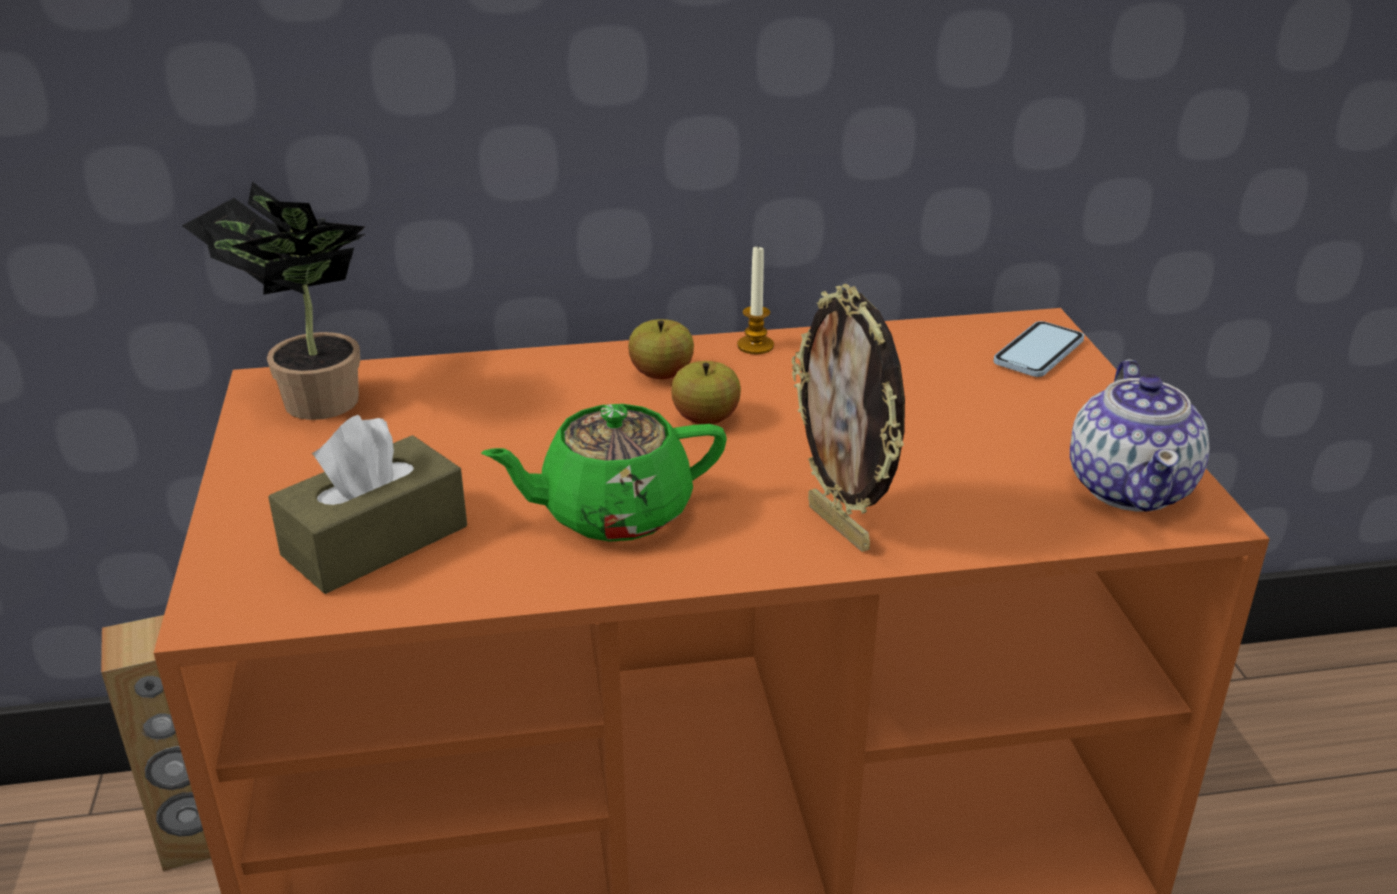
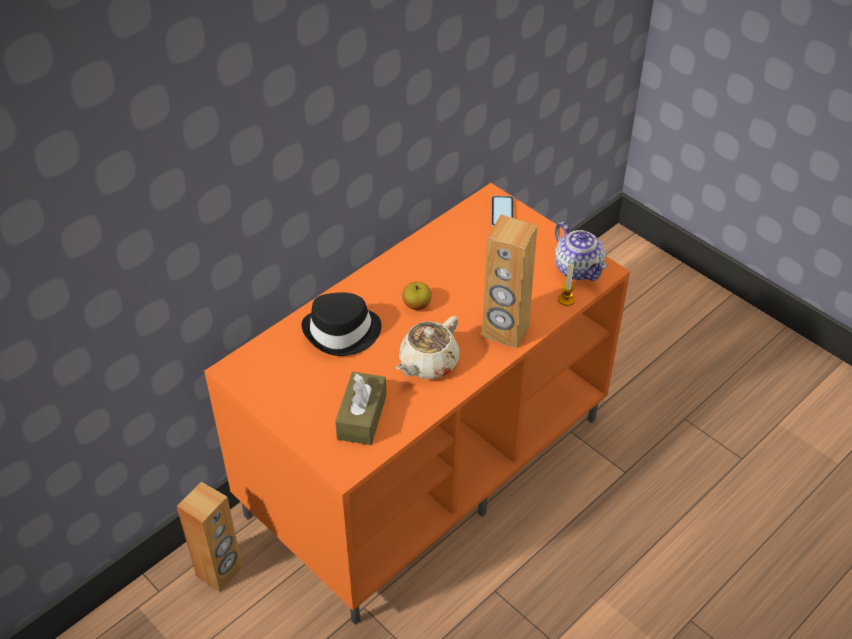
camera: 35 degrees left, 15 degrees up
potted plant [182,182,365,420] -> none
green teapot [481,404,727,542] -> beige teapot [396,316,459,379]
apple [628,319,694,379] -> none
candle [737,244,774,354] -> candle moved to [558,263,575,306]
picture frame [792,284,905,552] -> brown speaker [482,214,538,349]
none -> black hat [302,293,382,356]

